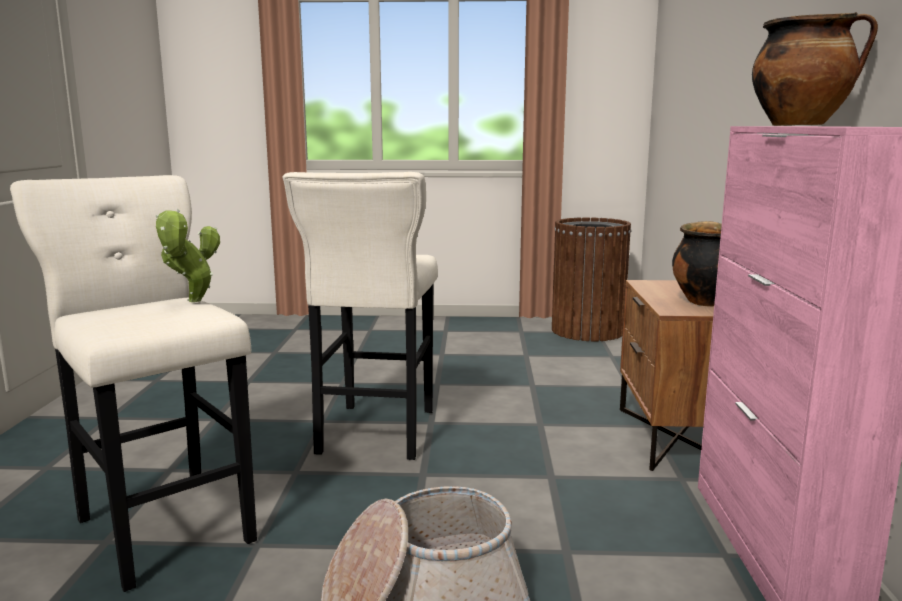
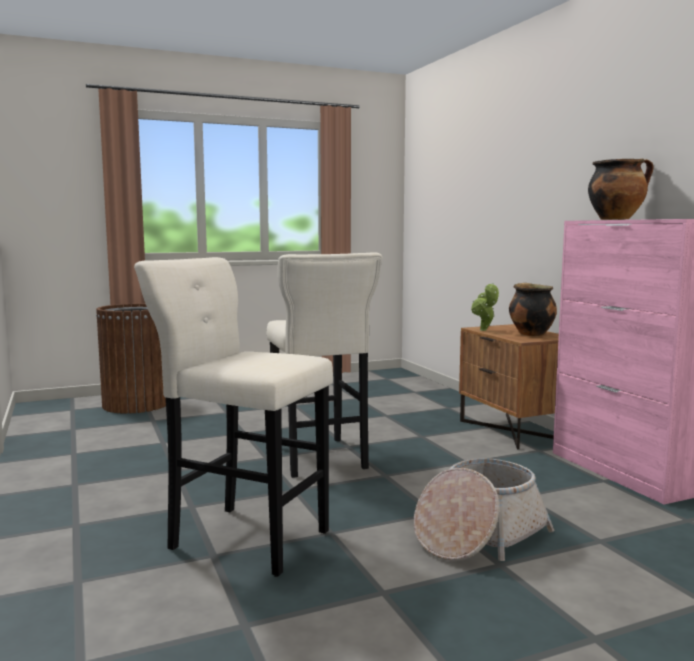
camera: 25 degrees left, 5 degrees down
potted plant [156,209,220,302] -> potted plant moved to [471,283,499,331]
brown trash can [552,217,631,341] -> brown trash can moved to [96,303,166,414]

